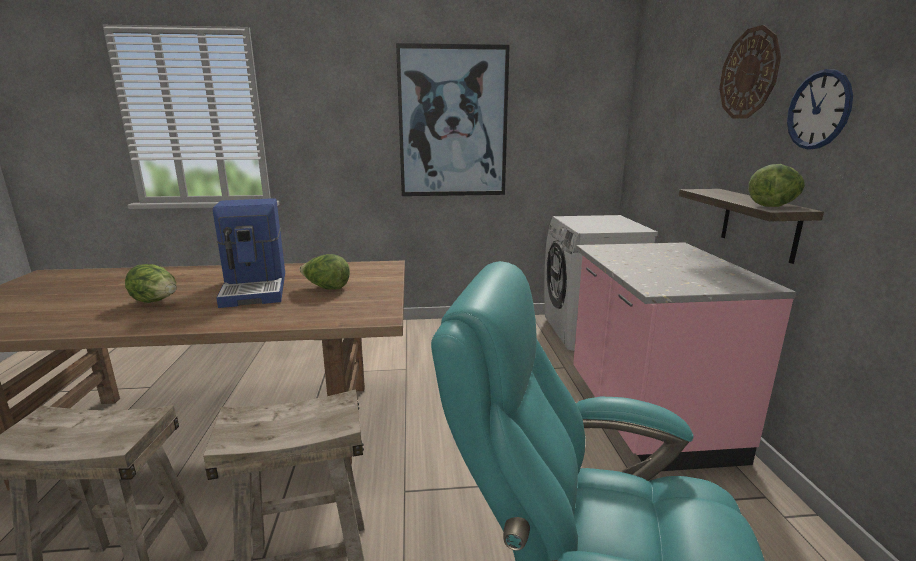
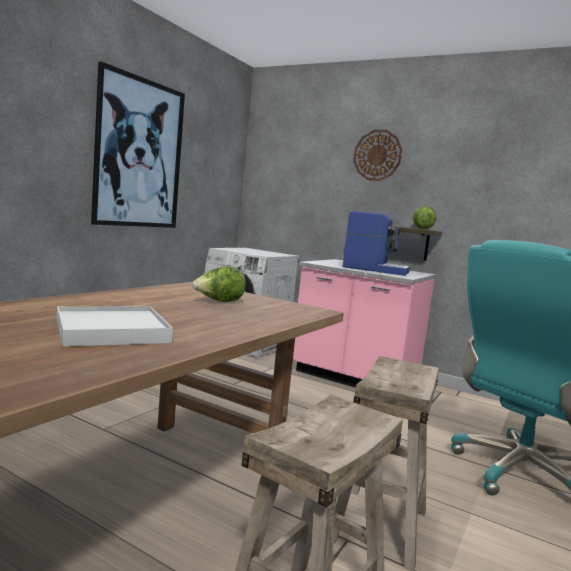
camera: 55 degrees left, 10 degrees down
lettuce [125,264,177,303] -> white tray [57,306,173,347]
coffee machine [212,198,285,308] -> coffee machine moved to [343,211,410,276]
wall clock [787,69,853,150] -> none

